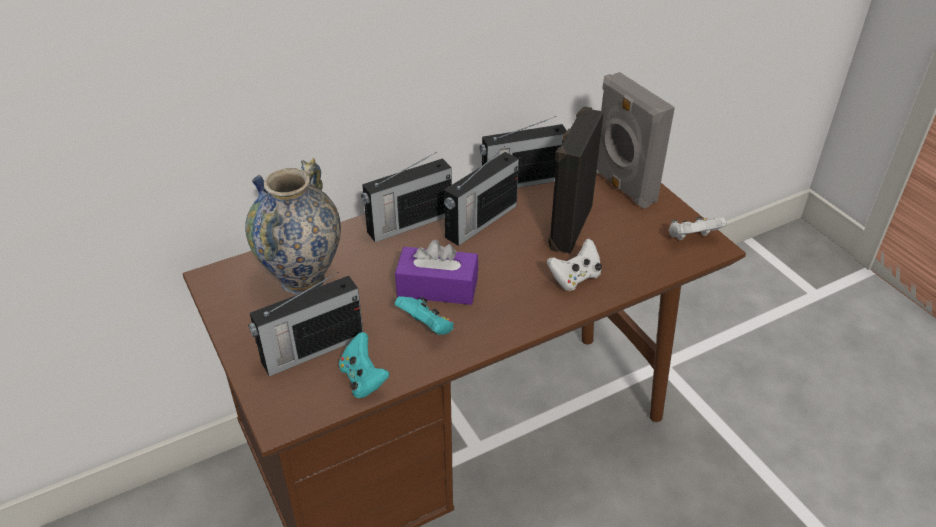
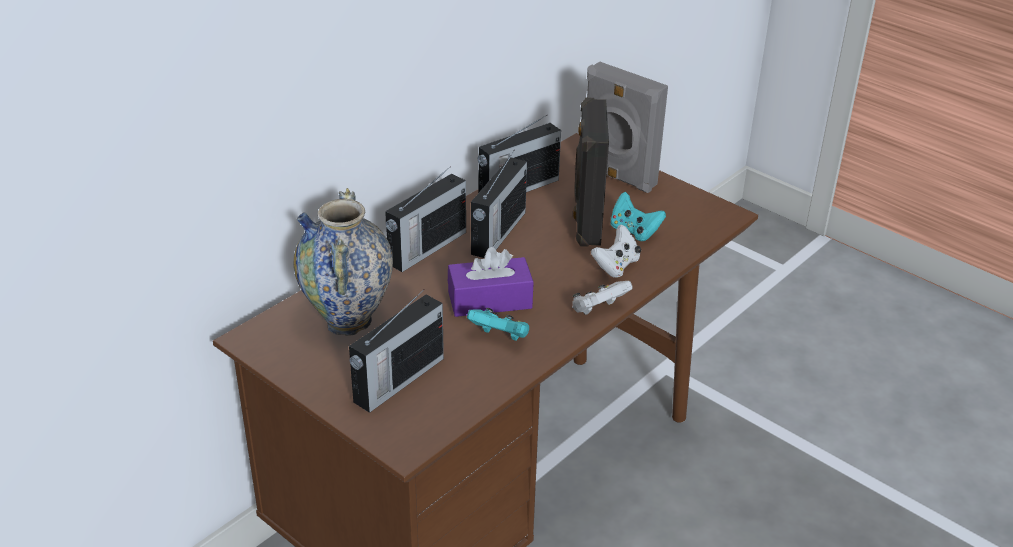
camera: 20 degrees left, 5 degrees down
turquoise game controller [339,332,390,398] -> turquoise game controller moved to [610,192,666,241]
white game controller [668,217,727,240] -> white game controller moved to [572,281,633,315]

